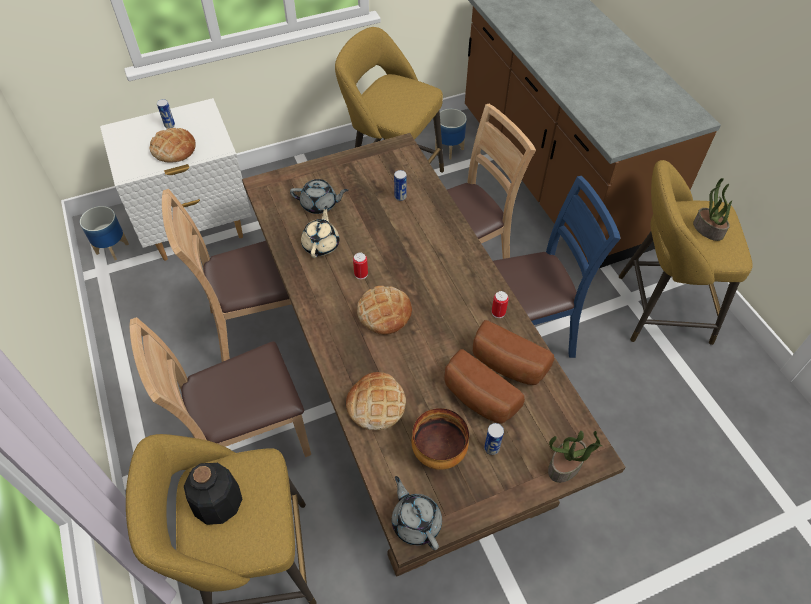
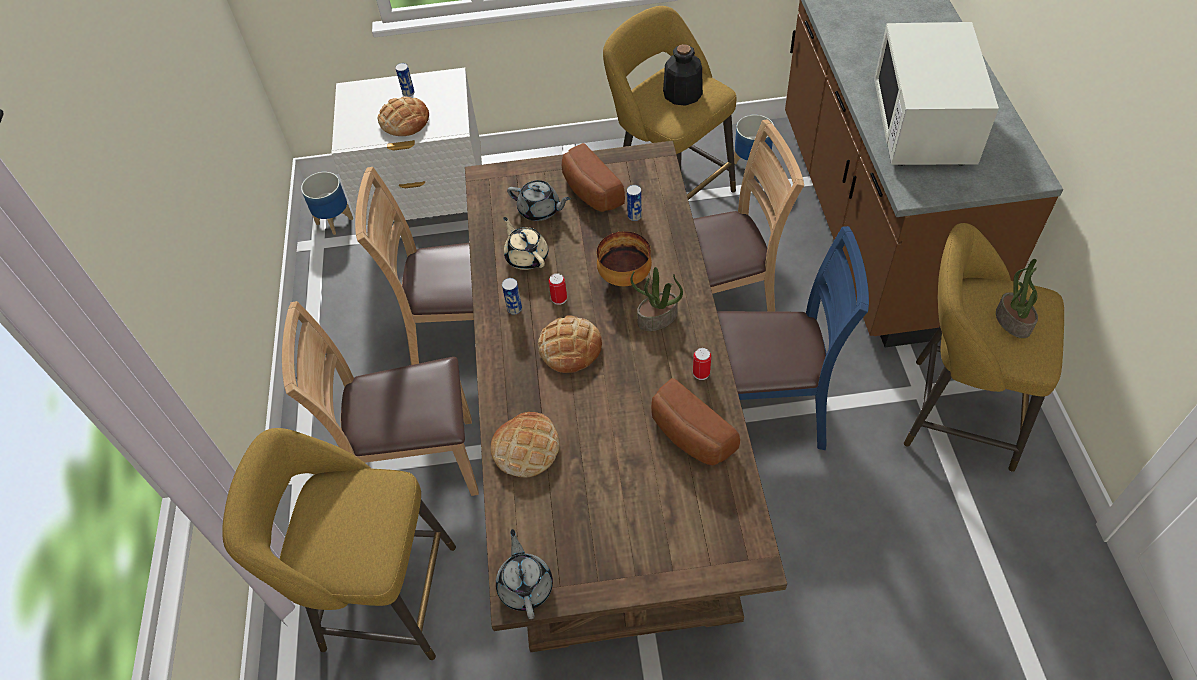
camera: 20 degrees right, 0 degrees up
bottle [184,463,242,525] -> bottle moved to [663,44,703,106]
beige teapot [301,206,339,258] -> beige teapot turned 60 degrees counterclockwise [503,217,548,270]
bowl [411,408,469,470] -> bowl moved to [597,231,652,286]
bread [444,349,525,423] -> bread moved to [562,143,625,212]
can [484,423,504,455] -> can moved to [502,278,522,315]
potted plant [548,431,602,483] -> potted plant moved to [631,267,683,331]
none -> white microwave [874,22,999,166]

